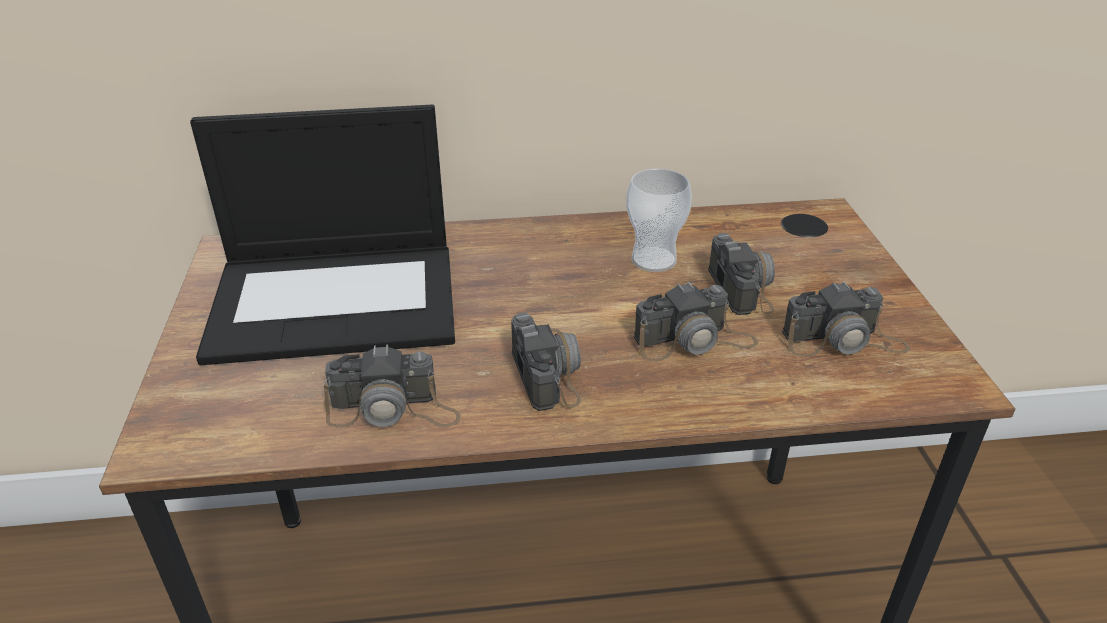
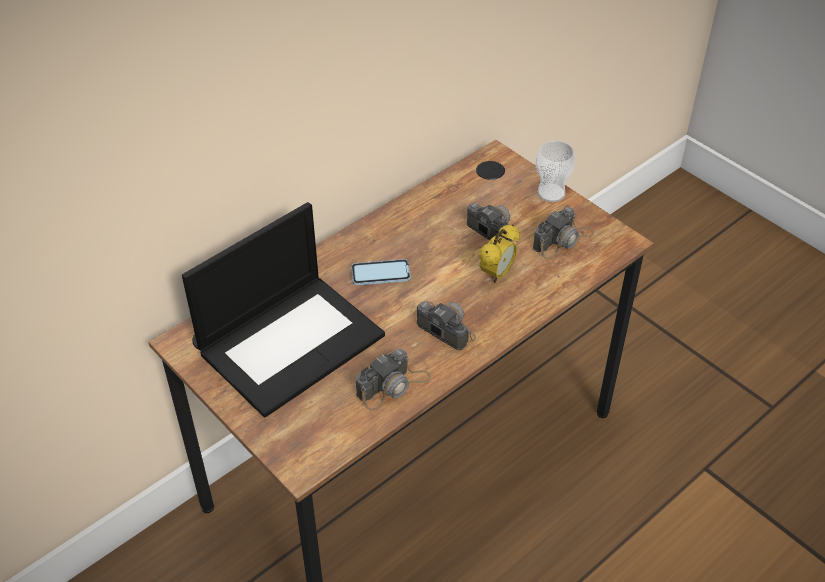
camera: 35 degrees left, 10 degrees up
cup [626,168,692,272] -> cup moved to [536,141,575,202]
camera [634,282,758,361] -> alarm clock [479,224,520,283]
none -> phone [351,259,411,286]

